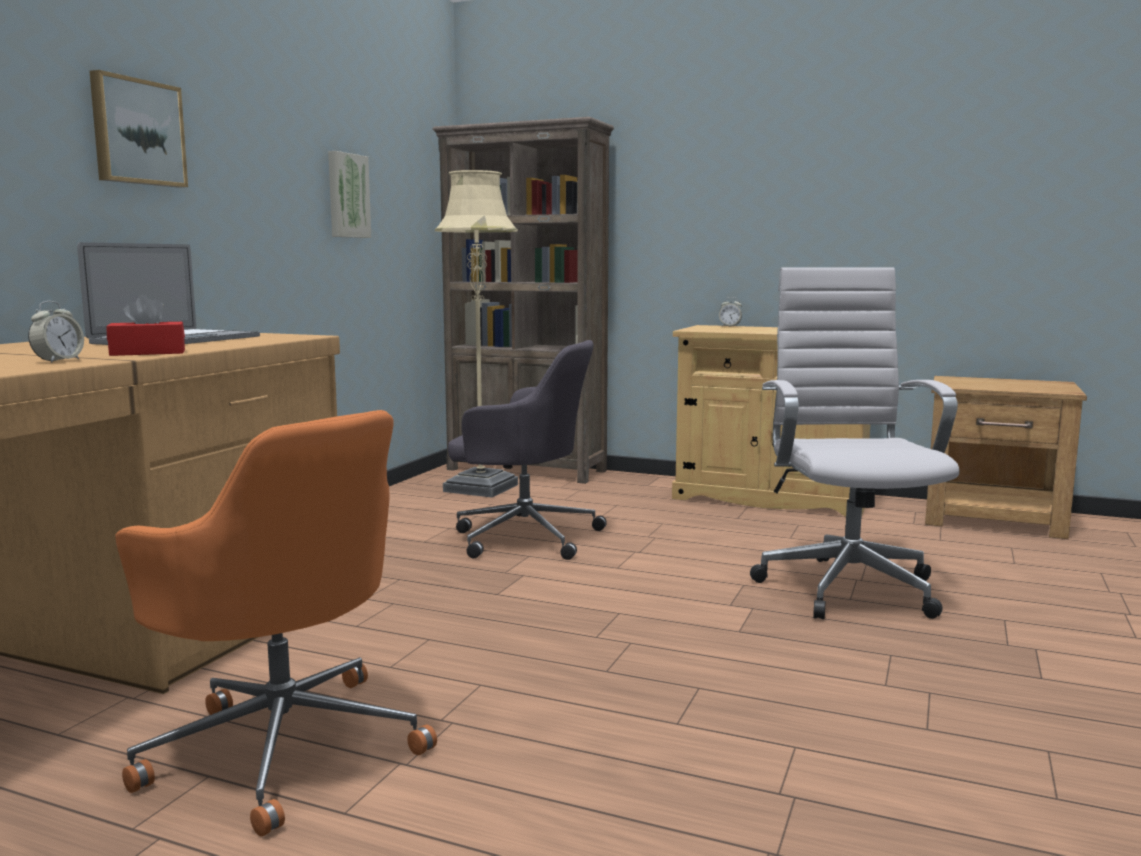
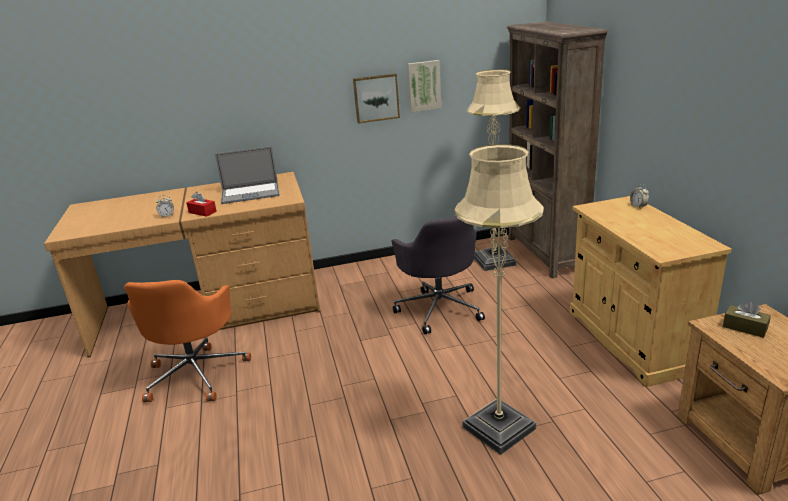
camera: 55 degrees right, 15 degrees up
picture [89,70,188,188] -> picture moved to [353,74,400,124]
white office chair [750,267,960,619] -> beige floor lamp [454,144,544,455]
none -> brown tissue box [723,301,771,338]

